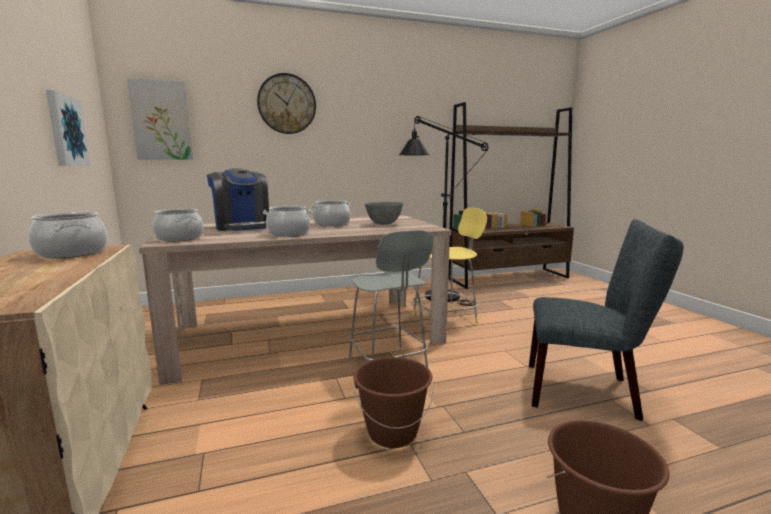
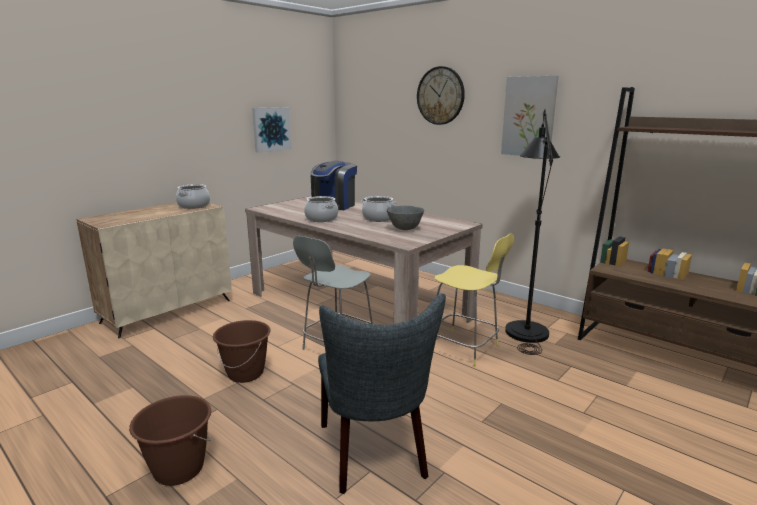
camera: 60 degrees right, 5 degrees up
picture [127,78,193,160] -> picture moved to [501,76,558,156]
cooking pot [152,208,204,241] -> none

